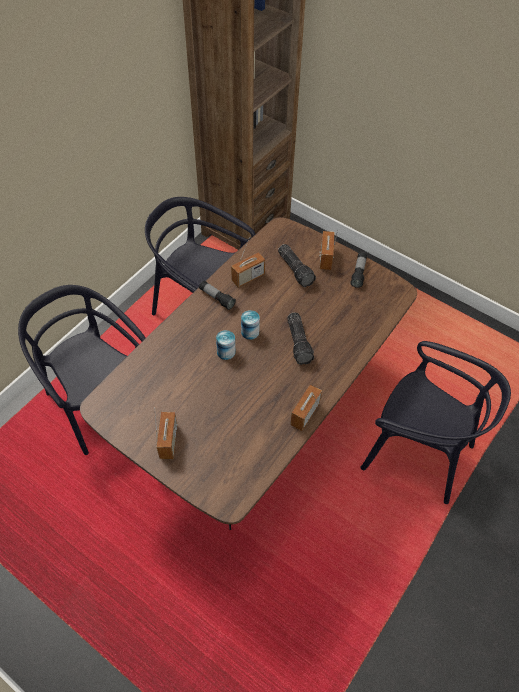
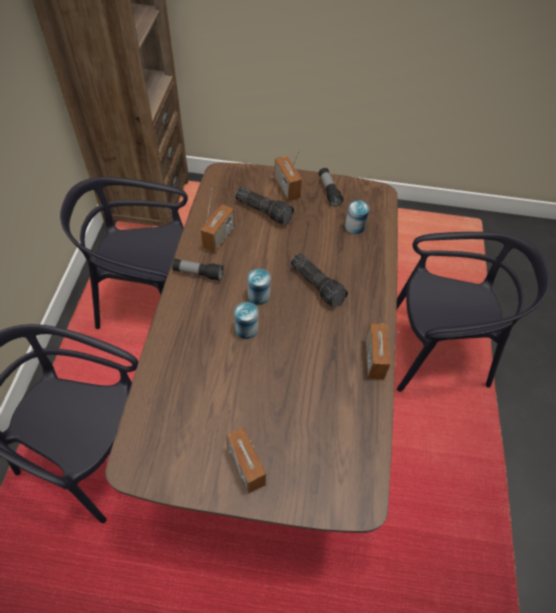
camera: 30 degrees left, 0 degrees up
none -> can [345,200,369,234]

